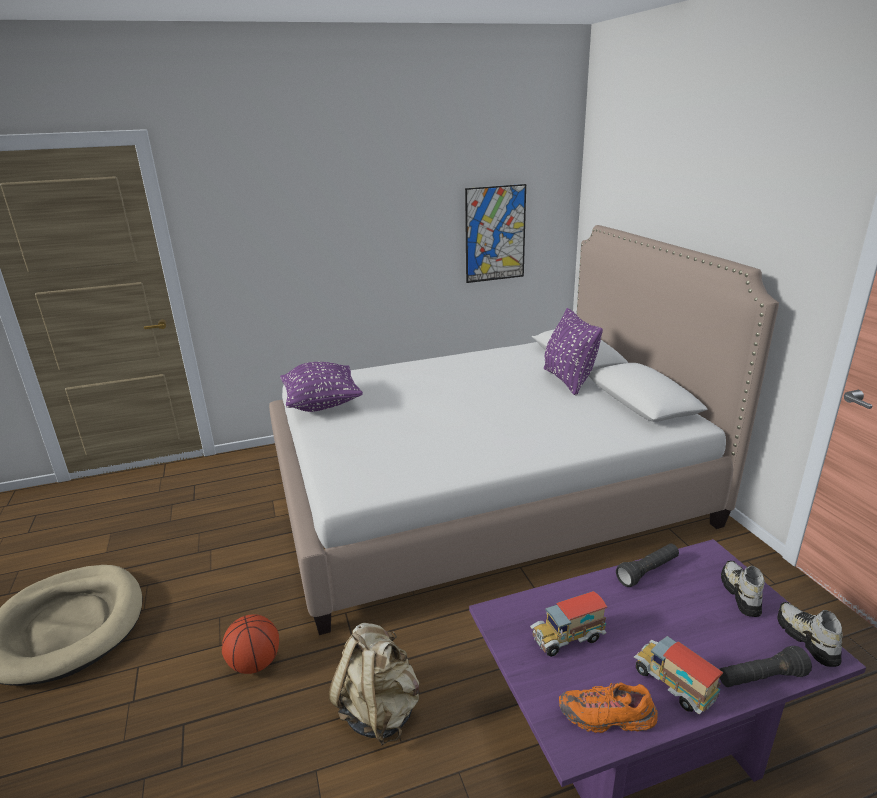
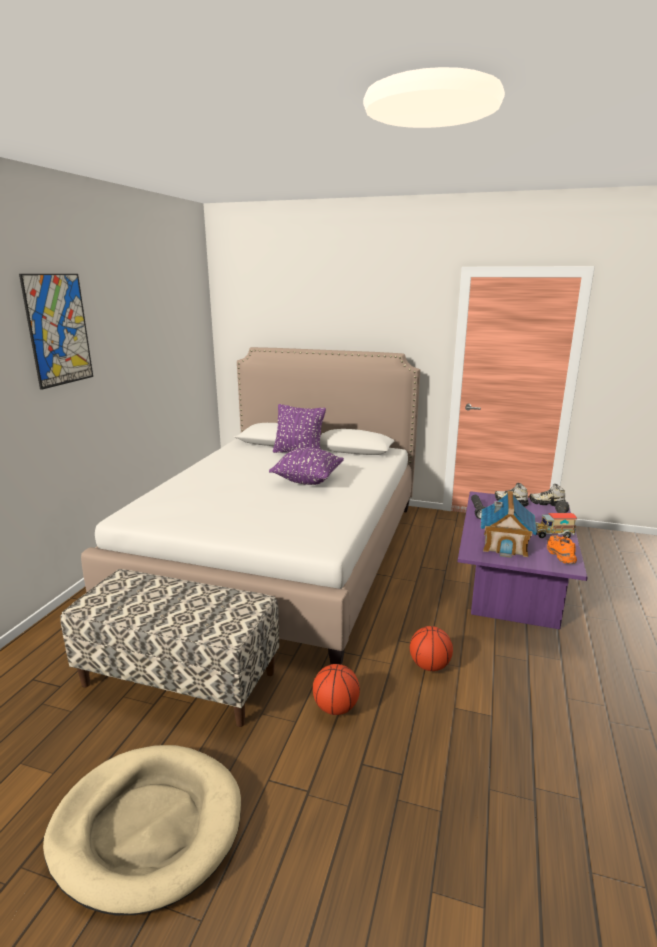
camera: 55 degrees left, 5 degrees down
purple pillow [280,362,363,412] -> purple pillow moved to [269,447,344,485]
beige backpack [329,623,419,746] -> basketball [410,626,453,671]
picture [465,184,526,283] -> picture moved to [19,274,93,390]
toy truck [530,591,607,657] -> toy house [481,491,538,558]
orange shoe [559,682,658,733] -> orange shoe turned 135 degrees clockwise [547,535,577,564]
none -> bench [60,569,279,727]

